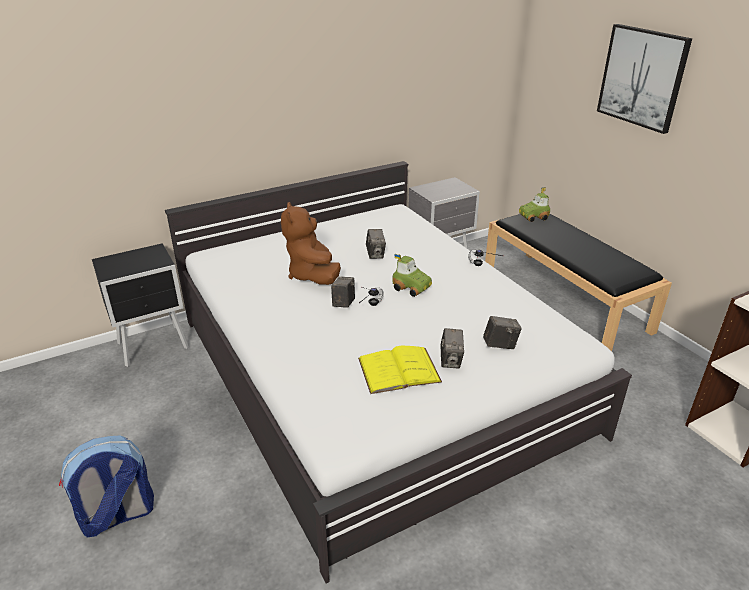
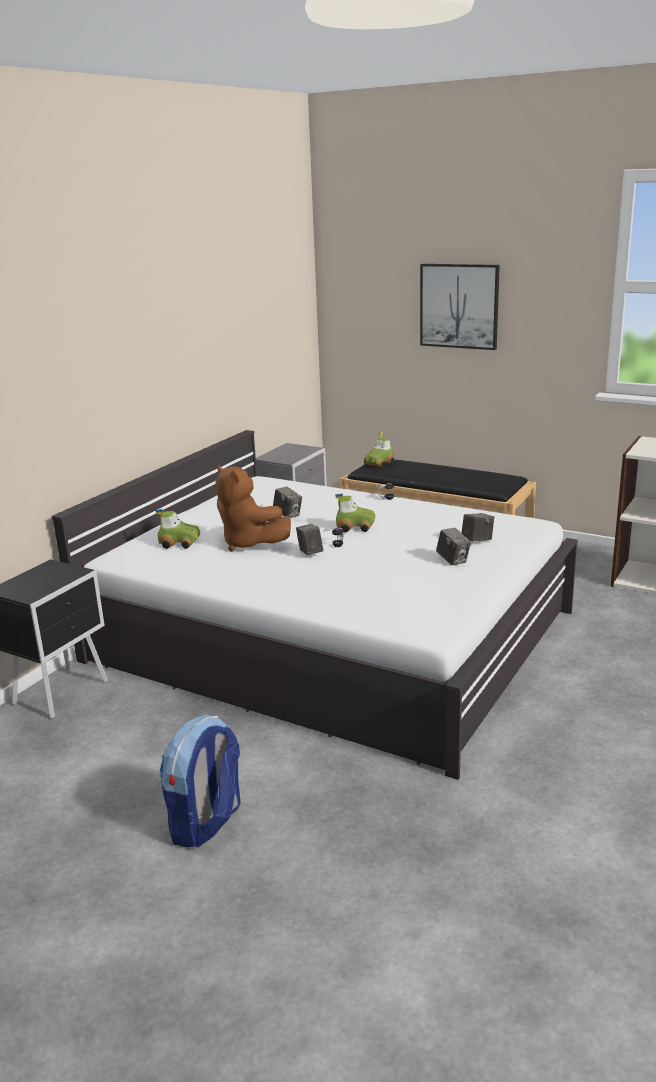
camera: 30 degrees left, 10 degrees down
yellow book [358,346,442,394] -> none
none -> toy car [156,509,200,549]

